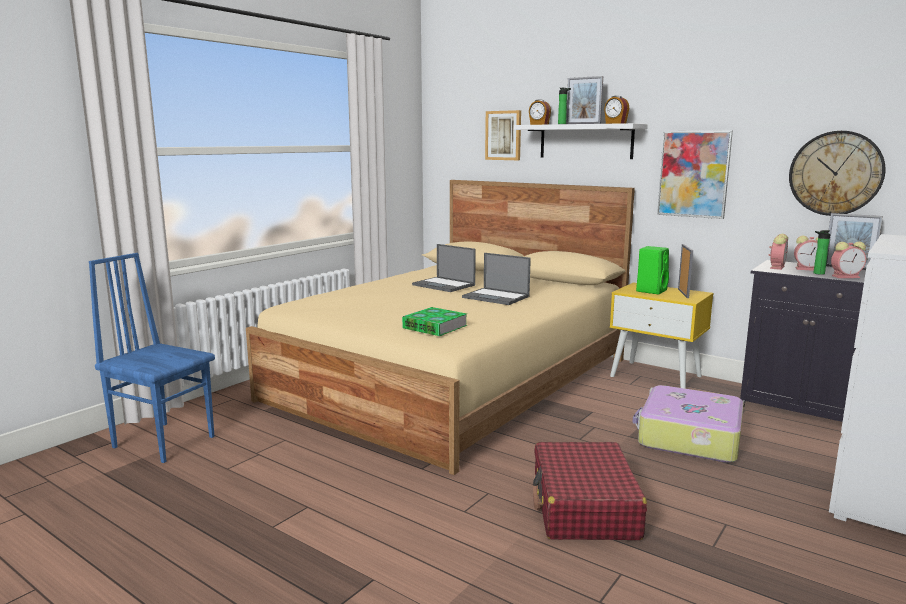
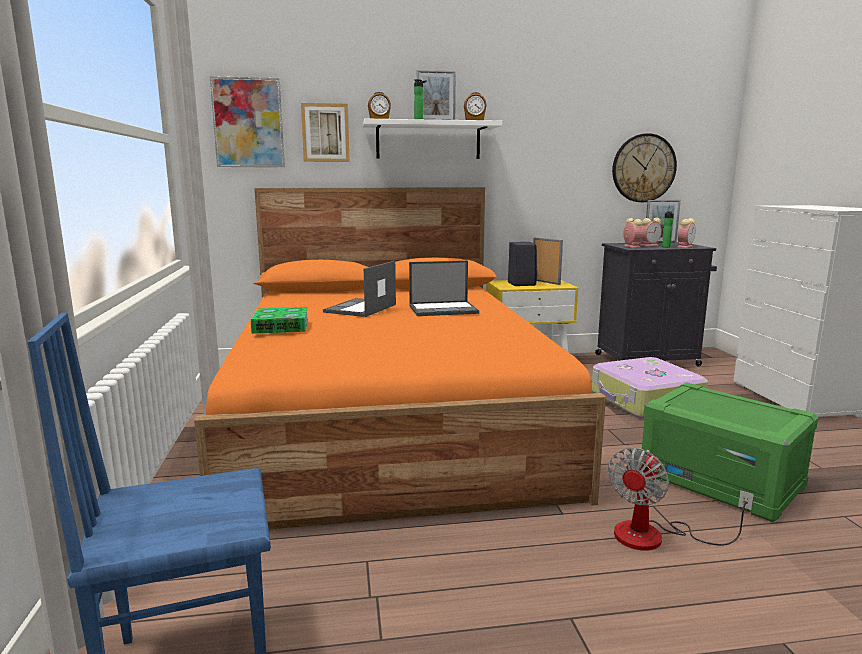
camera: 45 degrees left, 0 degrees up
beige bed [246,180,635,475] -> orange bed [194,187,606,529]
book [402,307,467,336] -> book moved to [251,307,308,334]
laptop [412,244,476,292] -> laptop turned 120 degrees clockwise [323,261,396,317]
red suitcase [533,442,647,540] -> green storage box [642,382,818,522]
green speaker [636,246,669,294] -> black speaker [508,242,538,286]
picture [657,130,733,219] -> picture moved to [209,76,285,167]
none -> fan [608,448,754,551]

